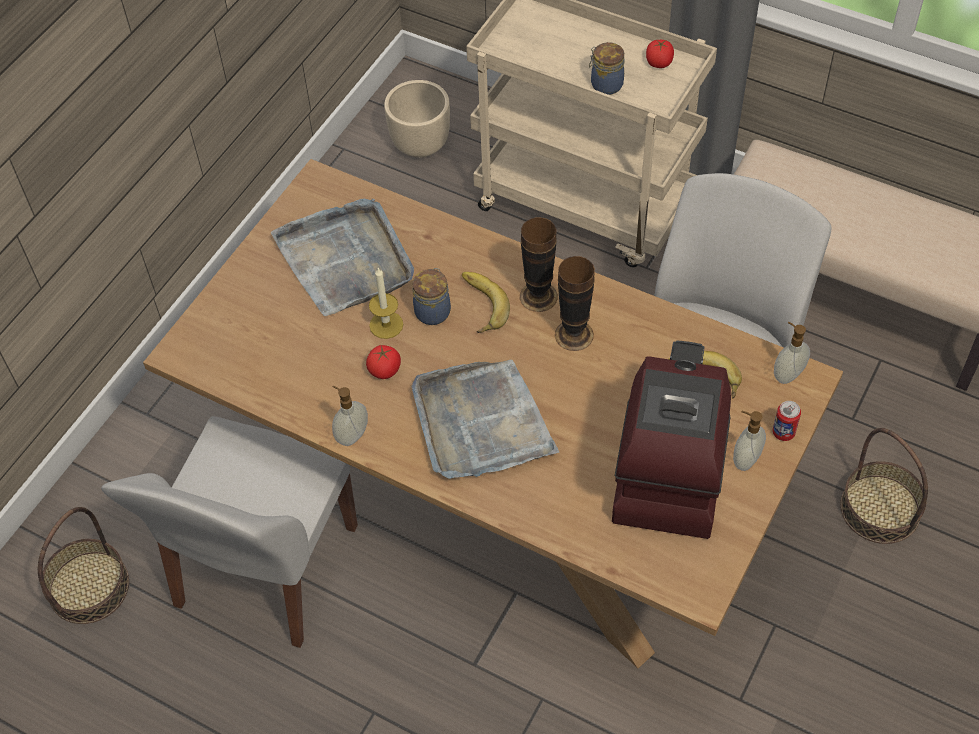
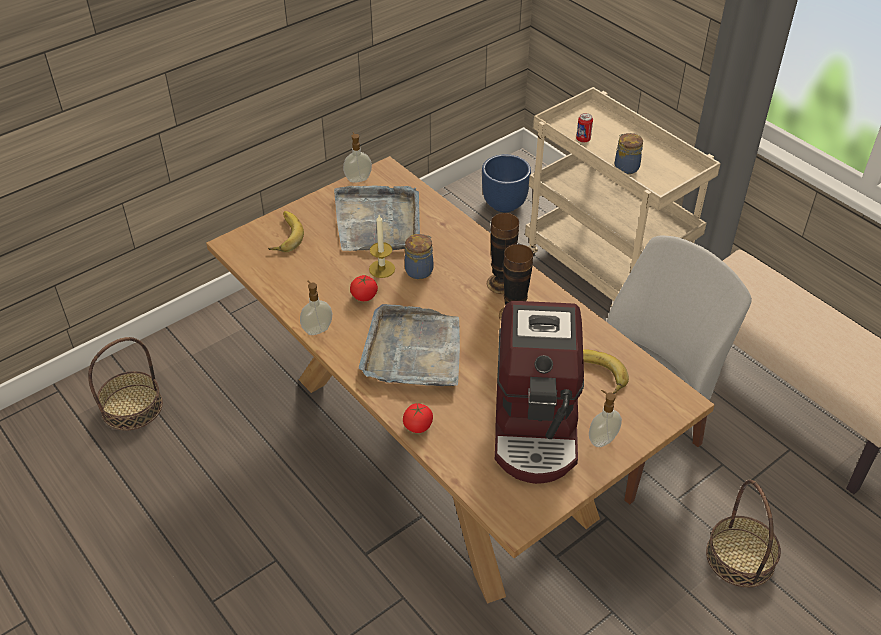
camera: 20 degrees right, 10 degrees down
white chair [101,416,358,648] -> none
beige planter [384,80,450,158] -> blue planter [482,154,531,212]
banana [462,272,510,333] -> banana moved to [268,211,304,252]
coffee machine [612,340,731,539] -> coffee machine turned 150 degrees clockwise [495,301,584,484]
tomato [646,40,674,68] -> tomato moved to [403,403,433,433]
can [772,401,801,441] -> can moved to [576,113,593,143]
soap dispenser [774,322,810,384] -> soap dispenser moved to [343,132,372,183]

